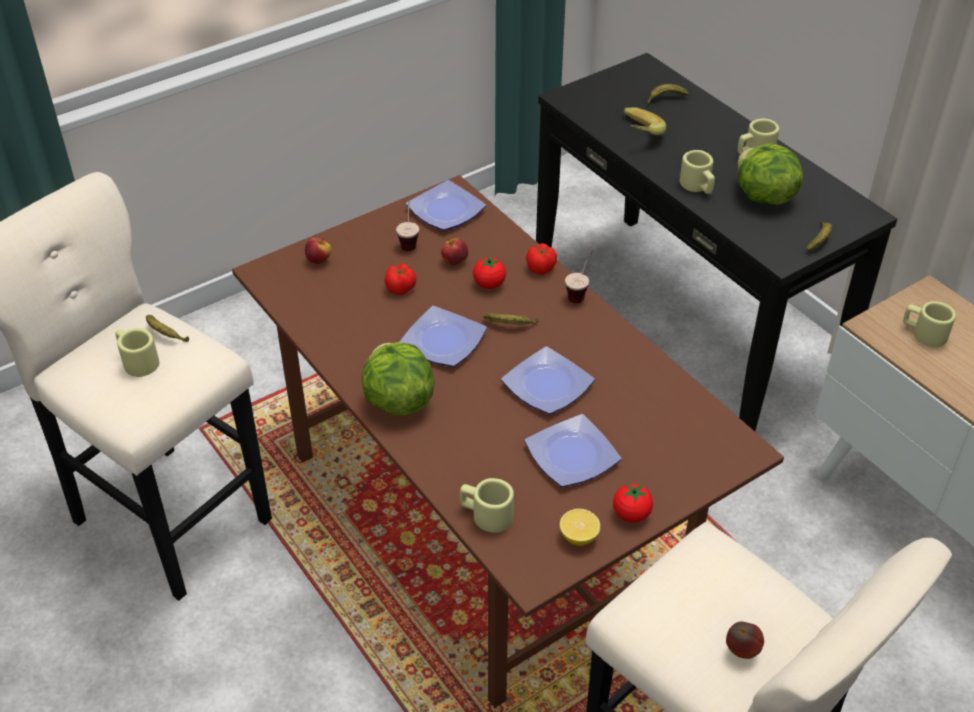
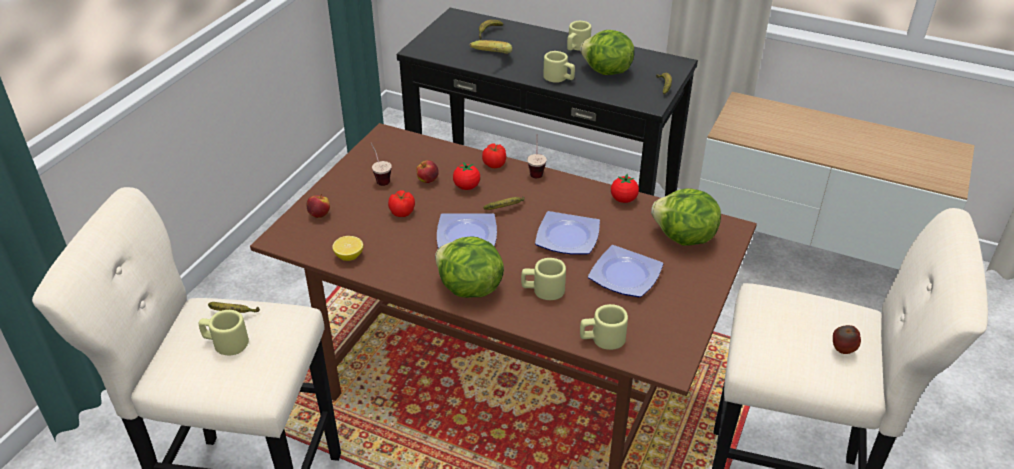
camera: 30 degrees left, 5 degrees down
plate [406,180,486,231] -> none
lemon [560,509,600,546] -> lemon moved to [332,236,363,261]
tomato [613,483,653,523] -> tomato moved to [611,174,639,203]
beige mug [903,301,956,347] -> beige mug moved to [521,258,566,300]
none -> lettuce [651,188,721,246]

